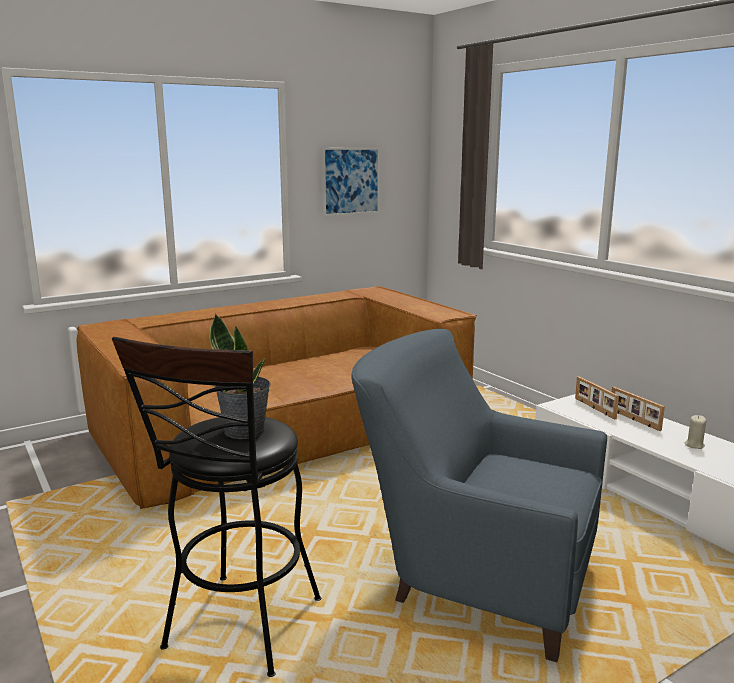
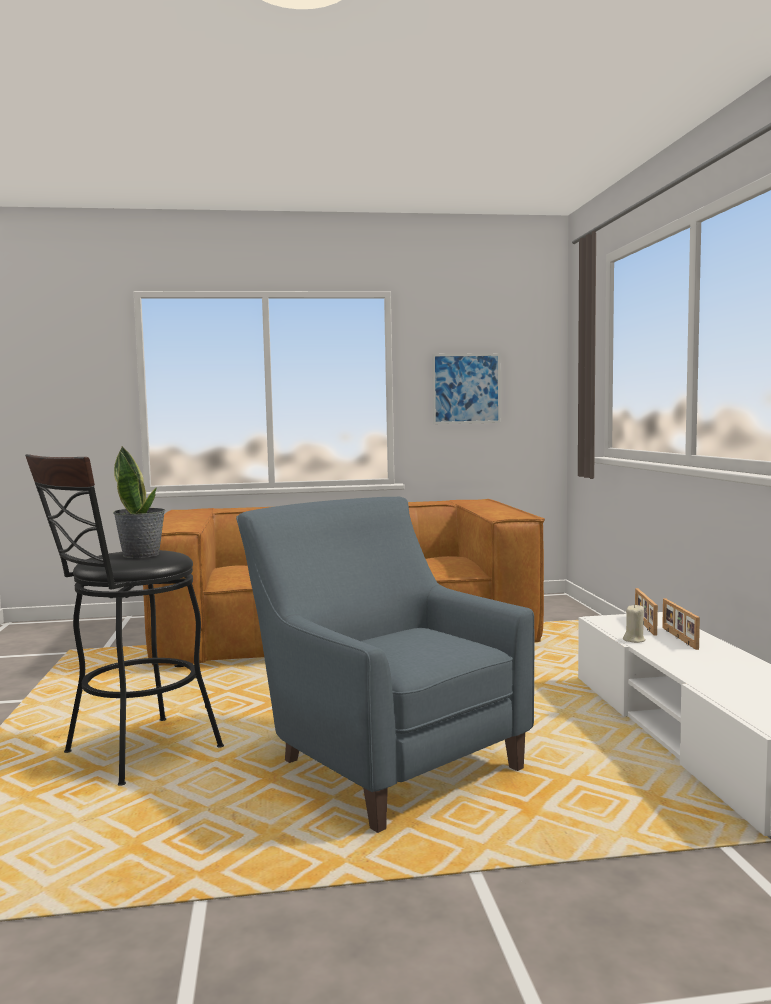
camera: 25 degrees right, 10 degrees down
beige candle [685,415,706,449] -> beige candle moved to [623,604,646,643]

